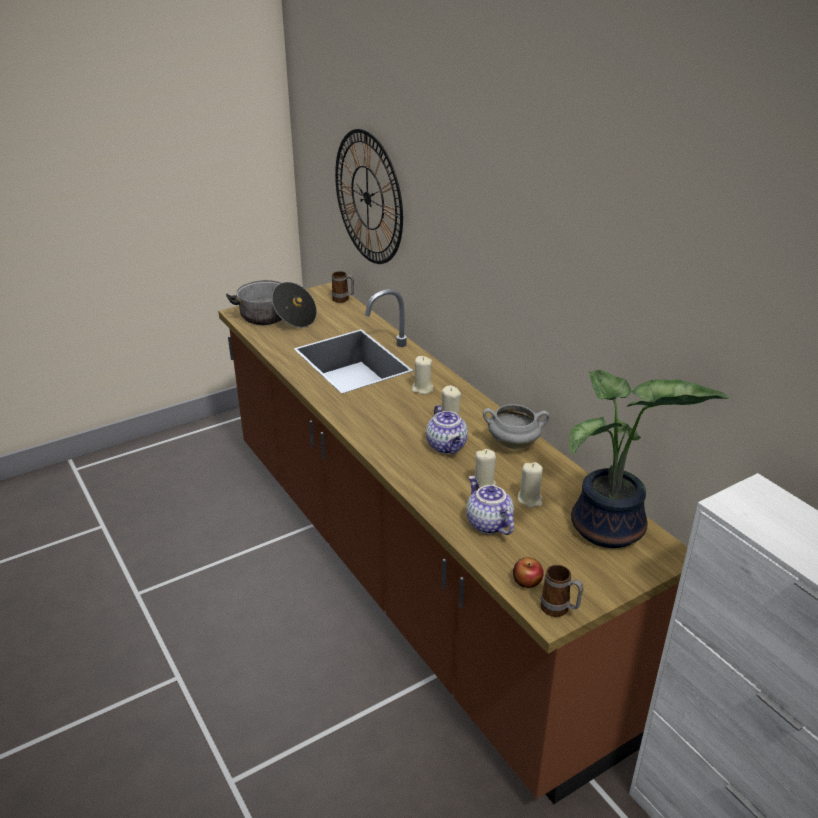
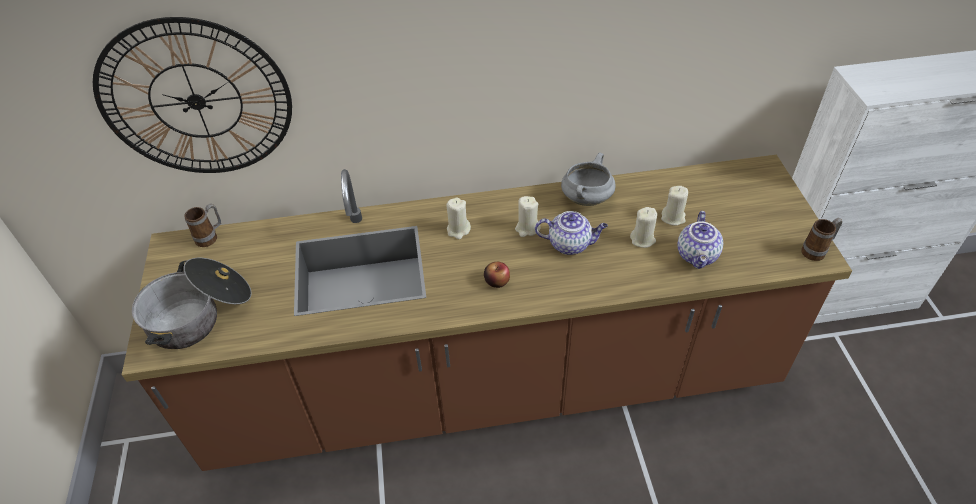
camera: 65 degrees left, 15 degrees up
teapot [466,476,514,535] -> teapot turned 75 degrees counterclockwise [678,211,723,269]
apple [513,557,544,588] -> apple moved to [484,262,510,288]
potted plant [569,370,730,548] -> none

